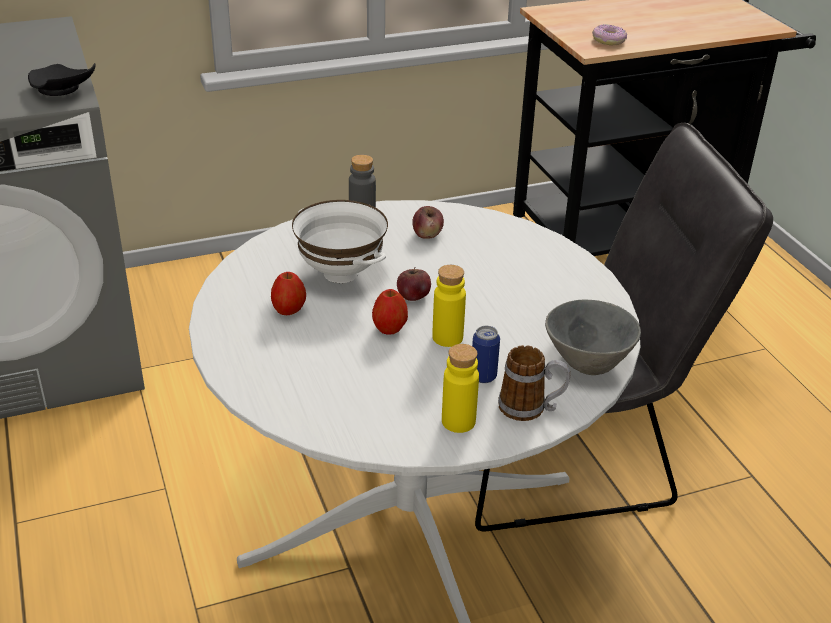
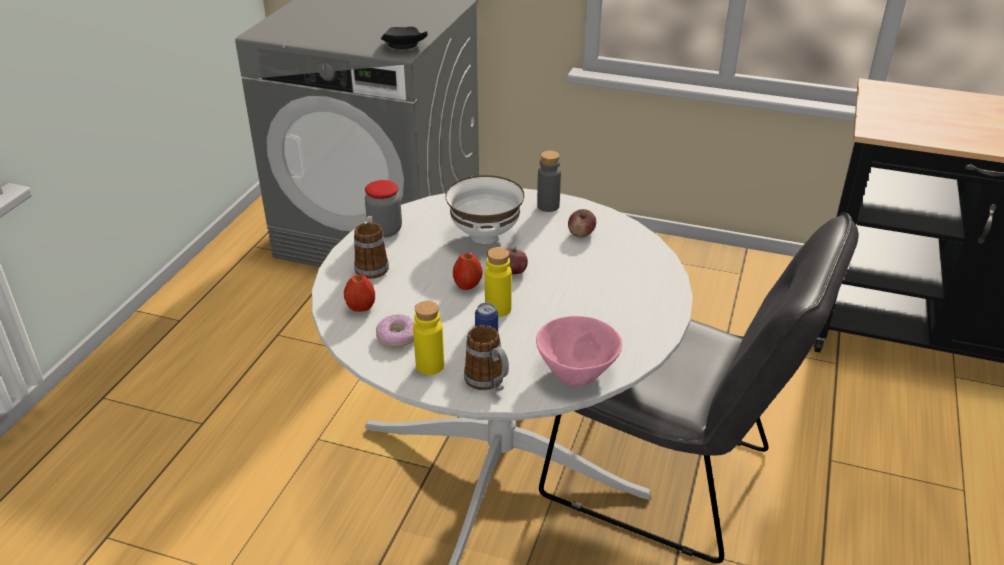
camera: 40 degrees right, 0 degrees up
apple [271,272,306,315] -> apple moved to [344,275,375,312]
grey bowl [545,299,641,375] -> pink bowl [536,316,622,386]
donut [592,24,627,45] -> donut moved to [376,314,415,348]
none -> mug [354,216,389,279]
none -> jar [365,180,402,237]

